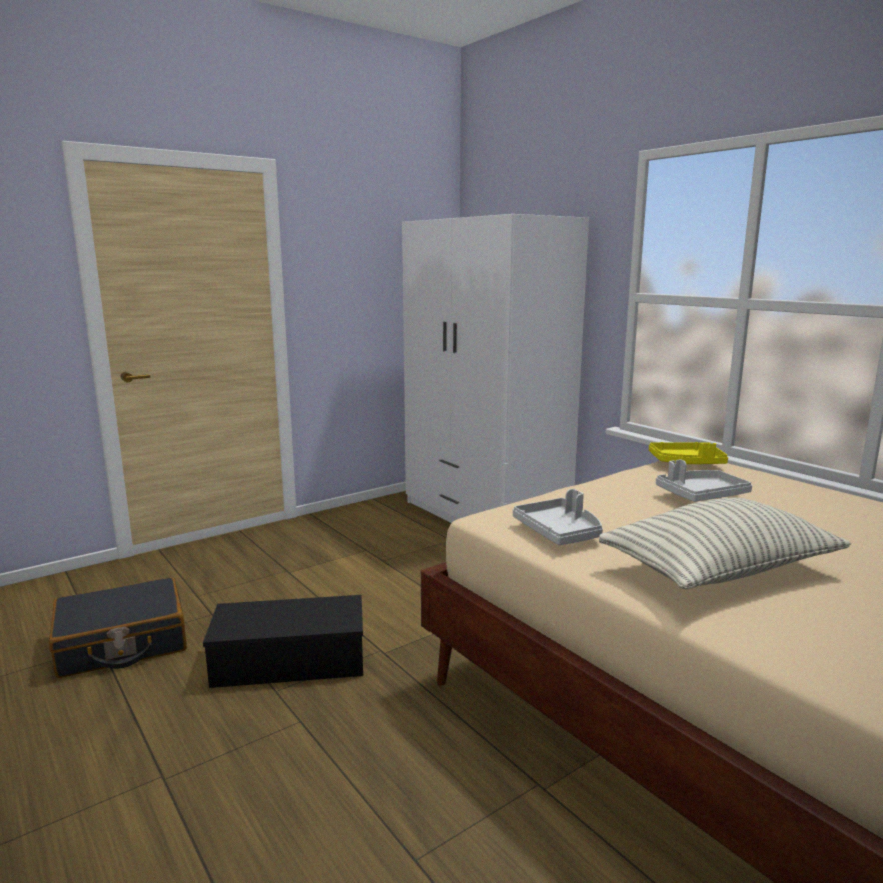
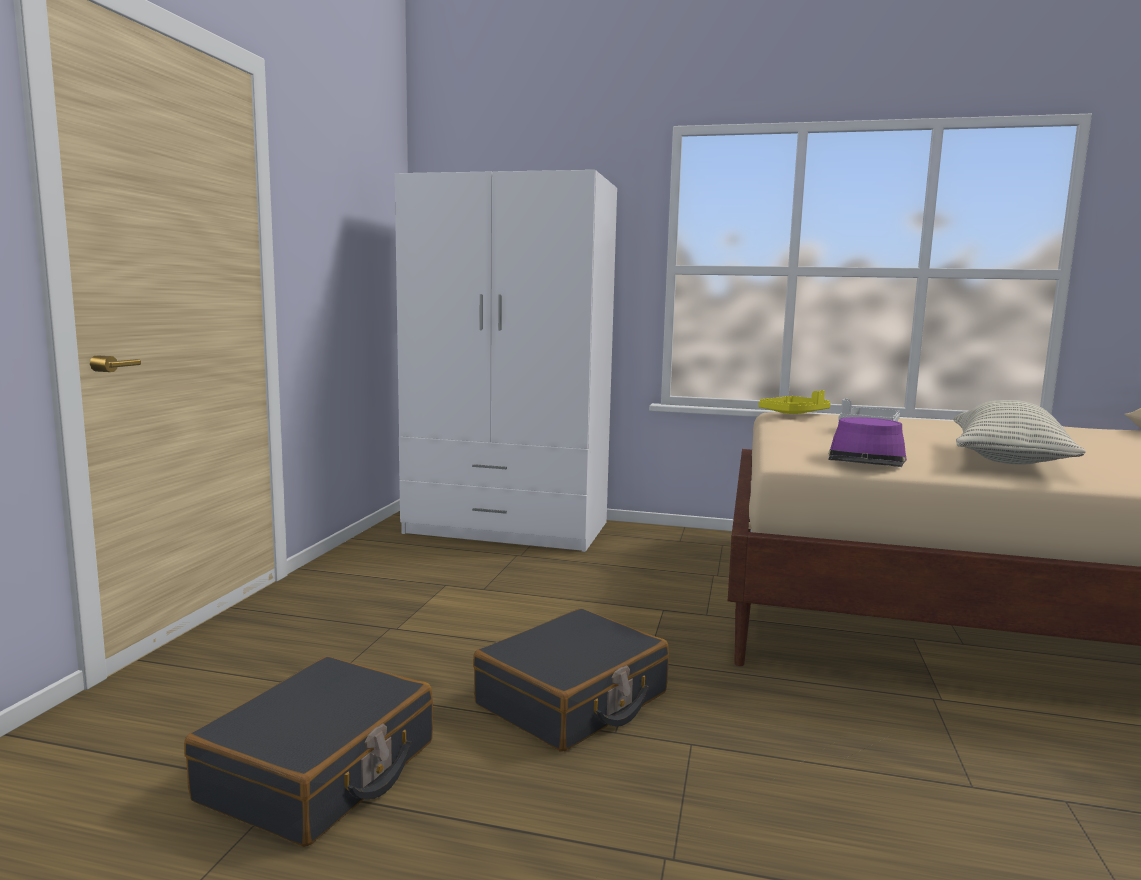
camera: 40 degrees left, 5 degrees down
black storage box [203,595,363,688] -> black suitcase [473,609,669,751]
grey tray [513,489,603,545] -> purple hat [829,417,907,467]

